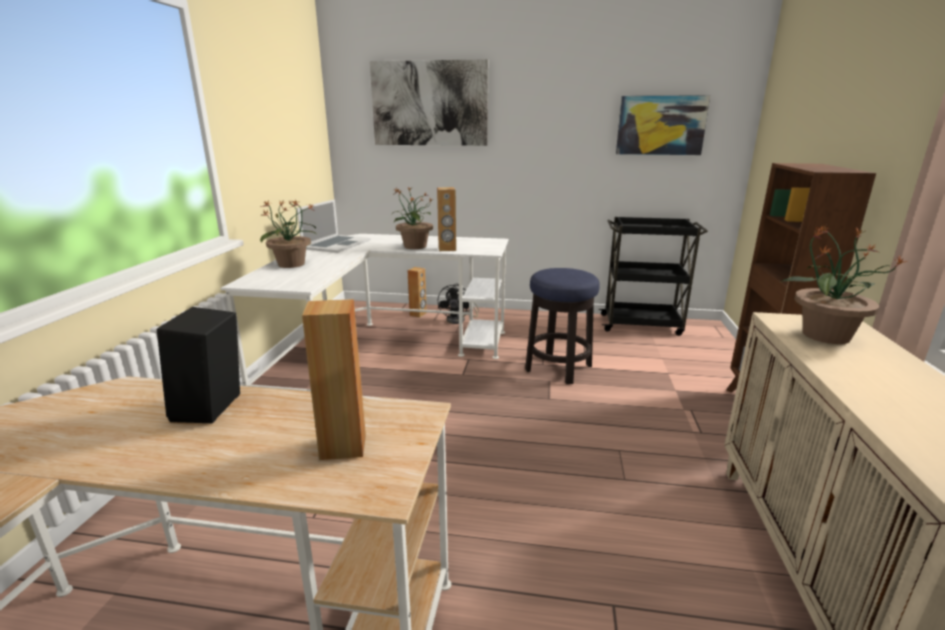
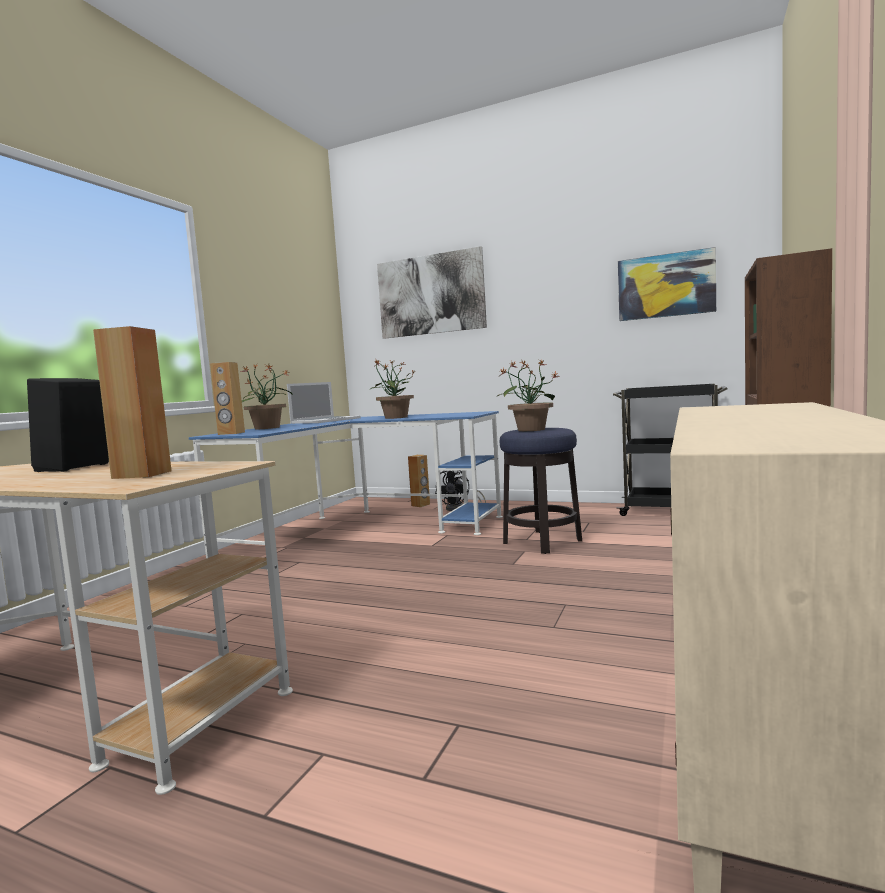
camera: 15 degrees right, 15 degrees down
white desk [221,234,508,391] -> blue desk [189,411,503,571]
brown speaker [437,187,456,251] -> brown speaker moved to [210,362,245,435]
potted plant [781,225,908,344] -> potted plant moved to [498,359,560,431]

